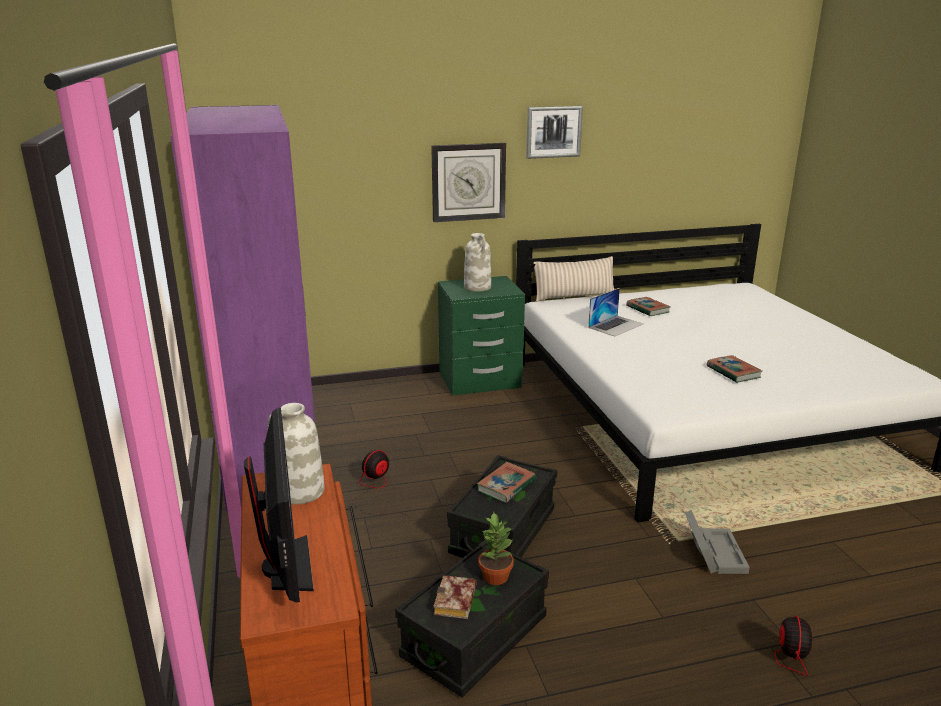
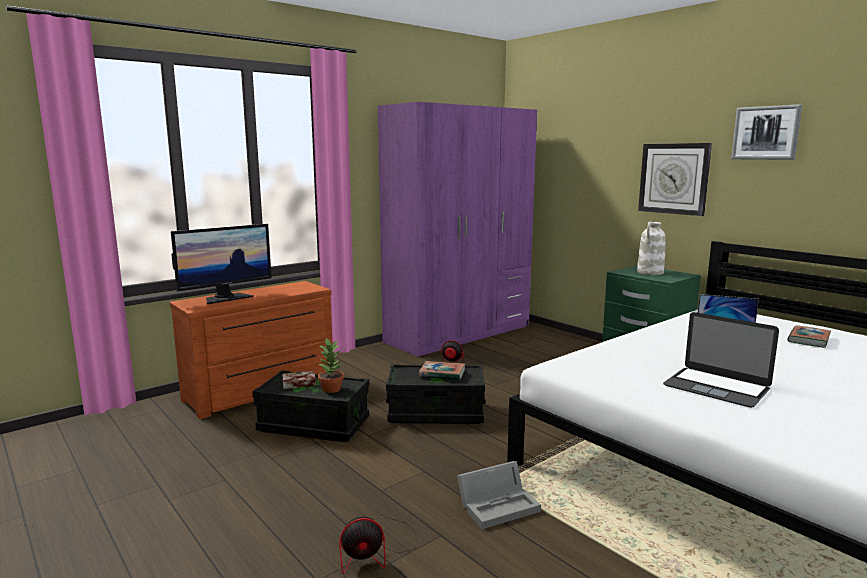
camera: 65 degrees right, 10 degrees down
white vase [268,403,325,504] -> none
beige pillow [533,256,614,302] -> none
book [707,355,762,383] -> laptop [663,312,779,408]

